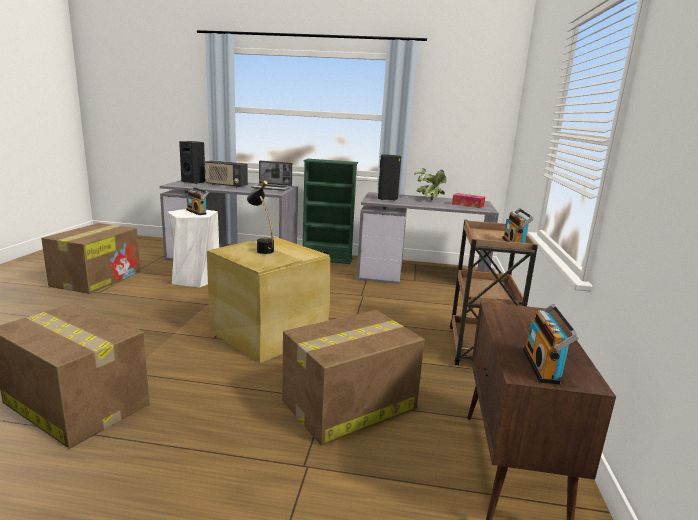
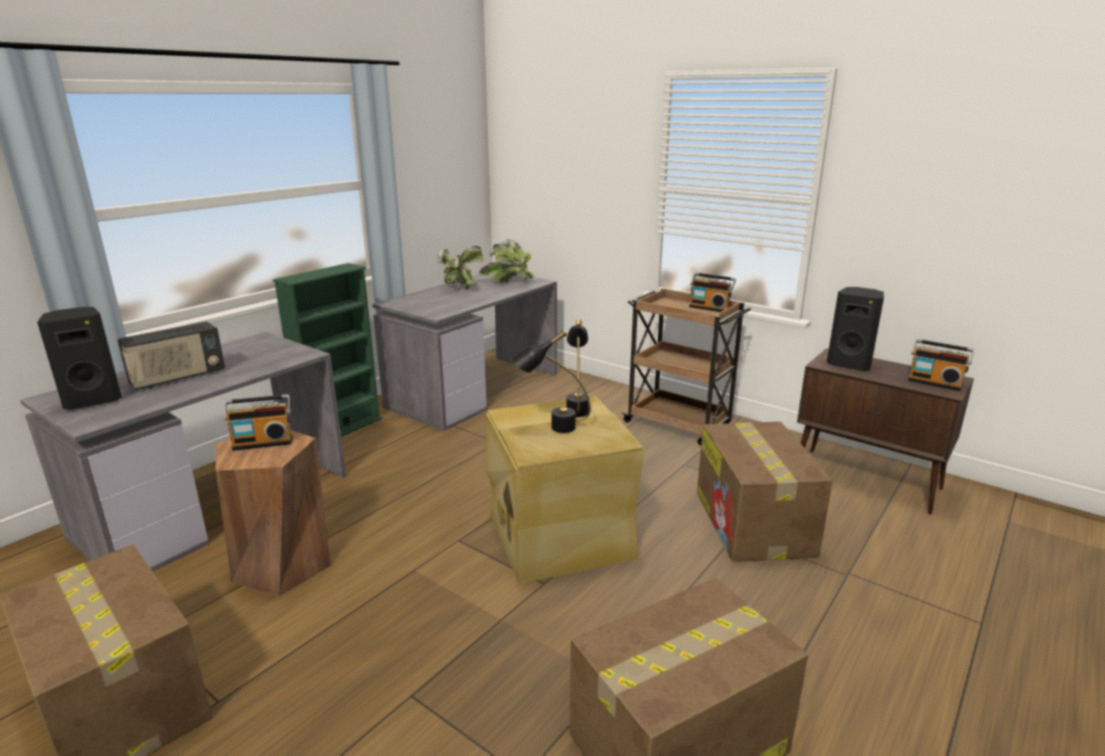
camera: 60 degrees left, 5 degrees up
white stool [167,209,219,287] -> brown stool [216,430,331,596]
laptop [251,161,292,191] -> none
black speaker [378,154,401,201] -> black speaker moved to [827,287,884,371]
tissue box [452,193,485,208] -> potted plant [479,239,535,283]
none -> black table lamp [566,319,589,417]

